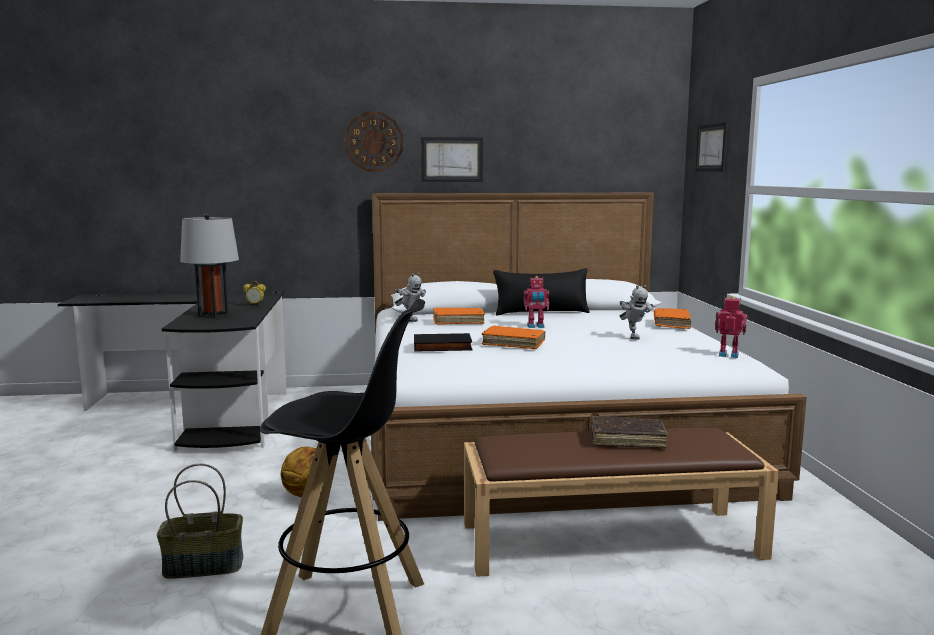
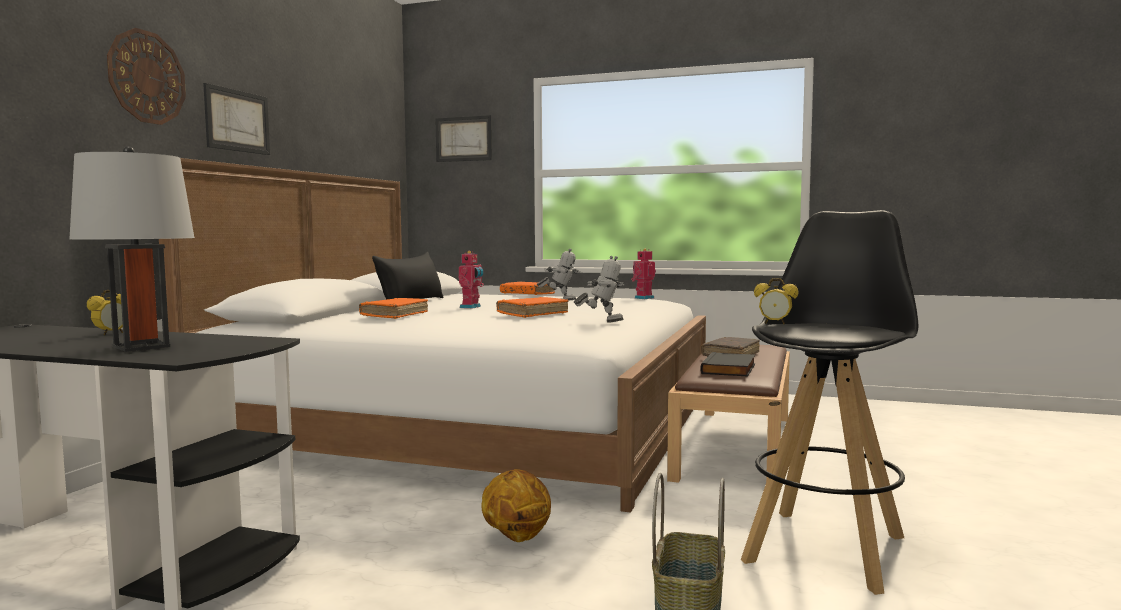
camera: 65 degrees left, 5 degrees down
toy robot [395,273,426,322] -> toy robot moved to [574,256,625,323]
black book [414,333,473,352] -> black book moved to [700,352,755,376]
none -> alarm clock [754,278,799,325]

